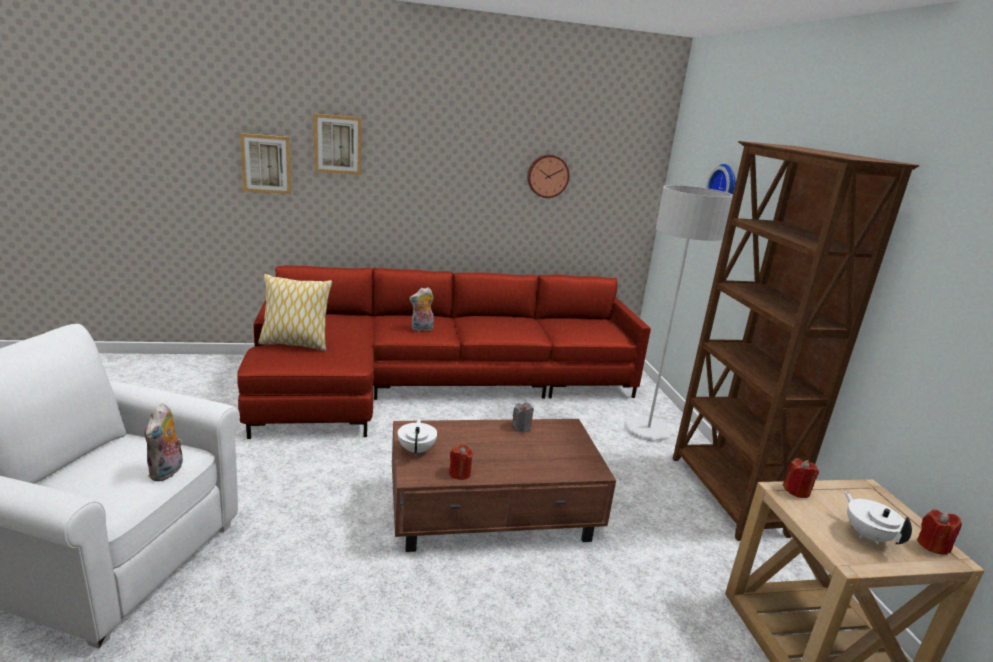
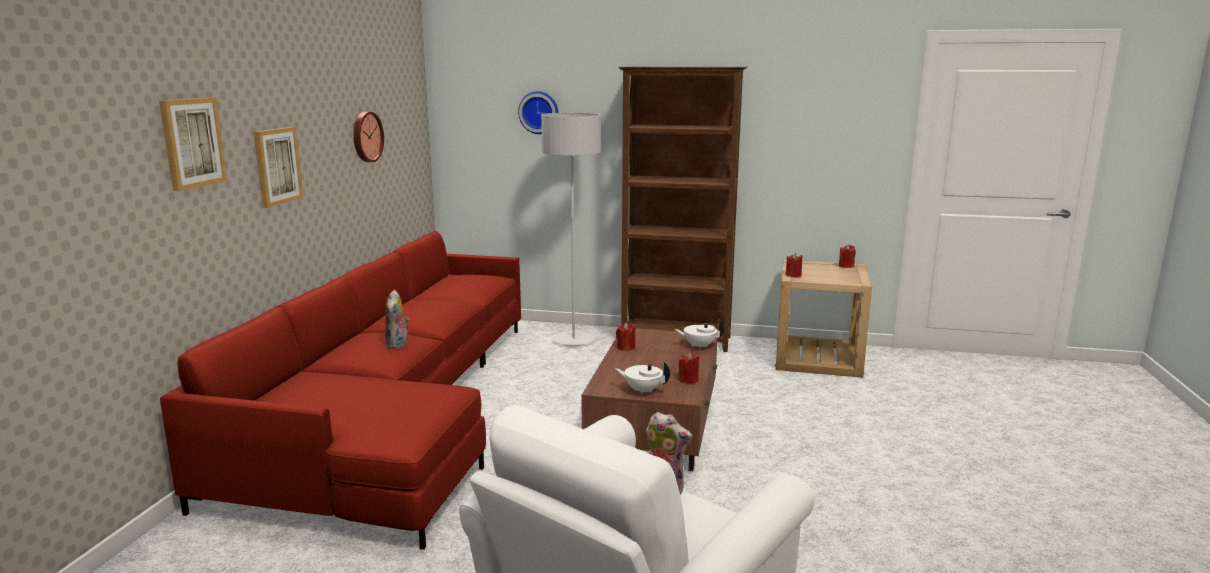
camera: 65 degrees left, 5 degrees down
picture [240,133,291,194] -> picture moved to [253,127,303,208]
pillow [258,274,332,351] -> none
grey candle [512,403,534,432] -> red candle [616,323,635,351]
white teapot [844,491,912,545] -> white teapot moved to [674,319,724,349]

